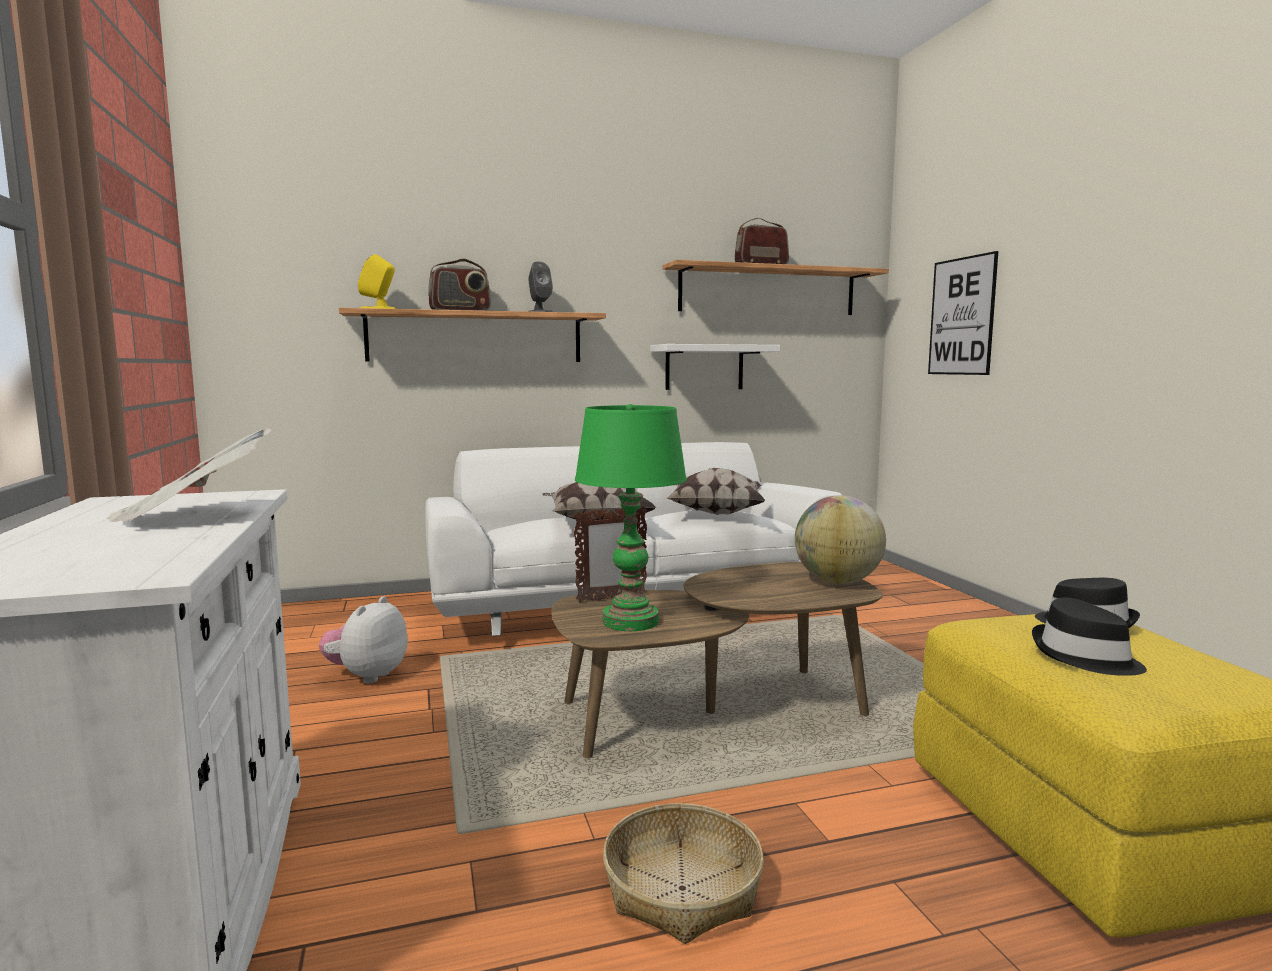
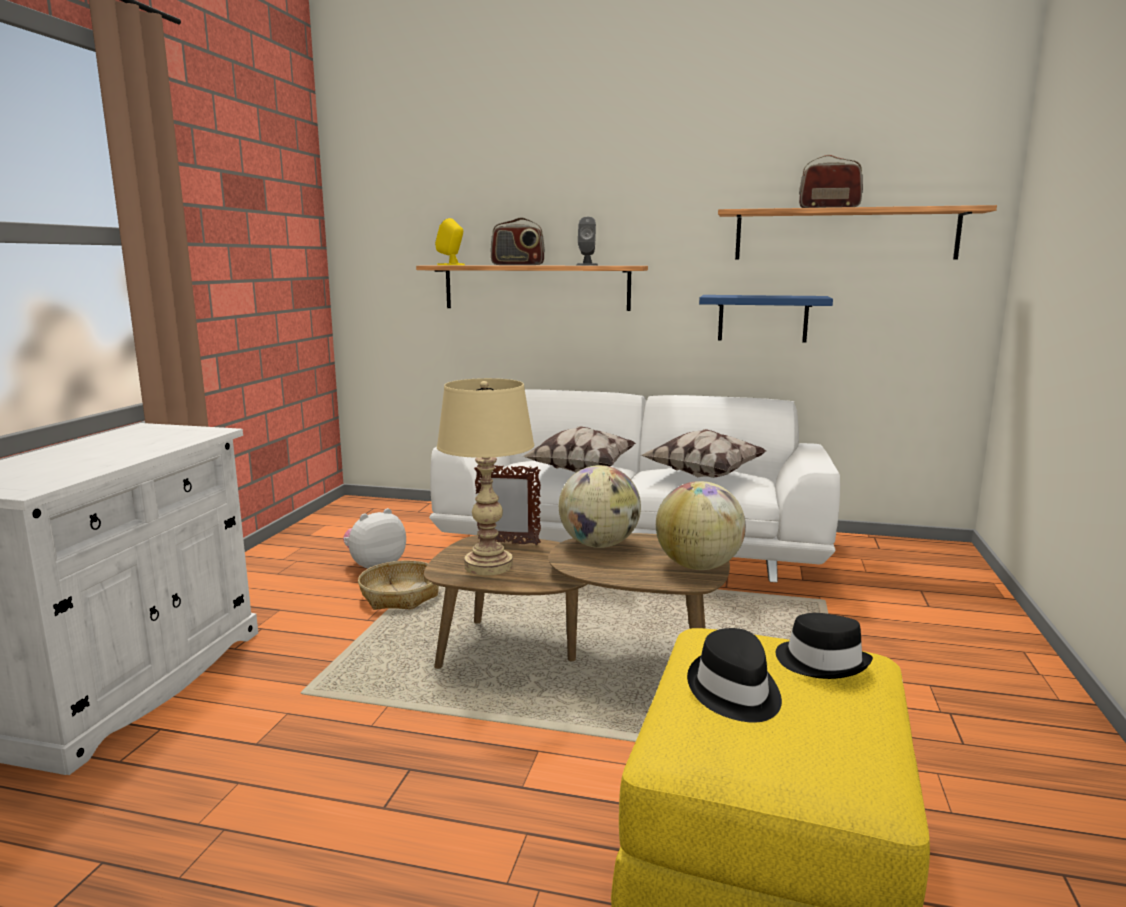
camera: 30 degrees right, 5 degrees up
newspaper [107,428,272,523] -> none
green table lamp [575,404,687,631] -> beige table lamp [437,378,534,576]
basket [603,803,764,944] -> basket moved to [358,560,439,610]
white shelf [650,344,780,390] -> blue shelf [699,295,833,343]
picture [928,251,998,375] -> none
none -> globe [559,465,641,548]

